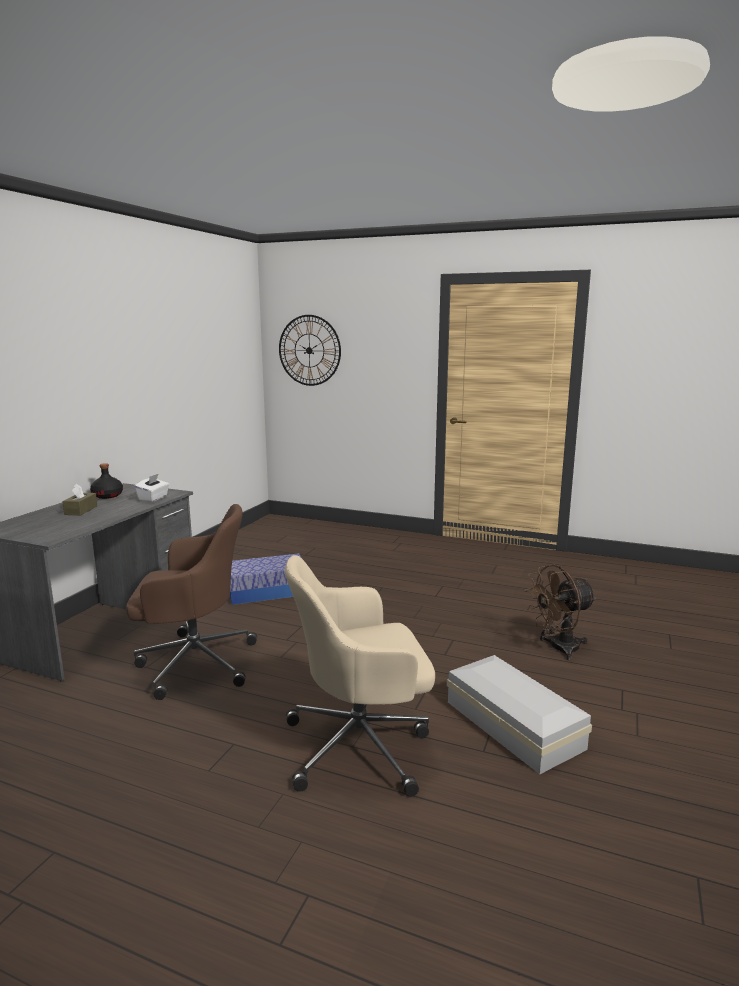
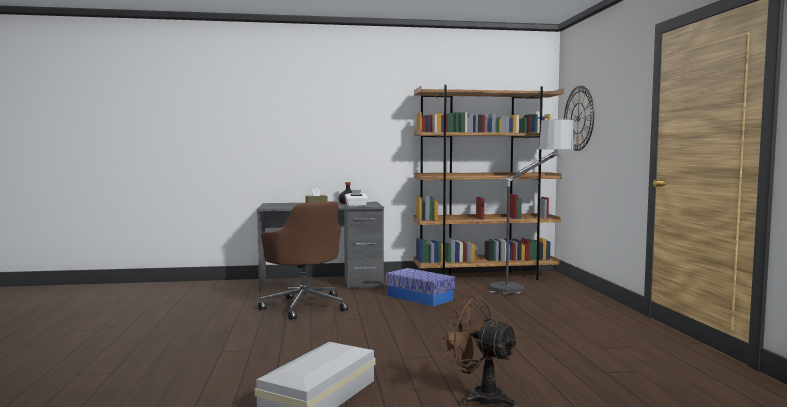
camera: 60 degrees right, 10 degrees down
beige office chair [285,555,435,797] -> none
none -> brown bookcase [413,85,564,280]
none -> floor lamp [488,119,574,294]

